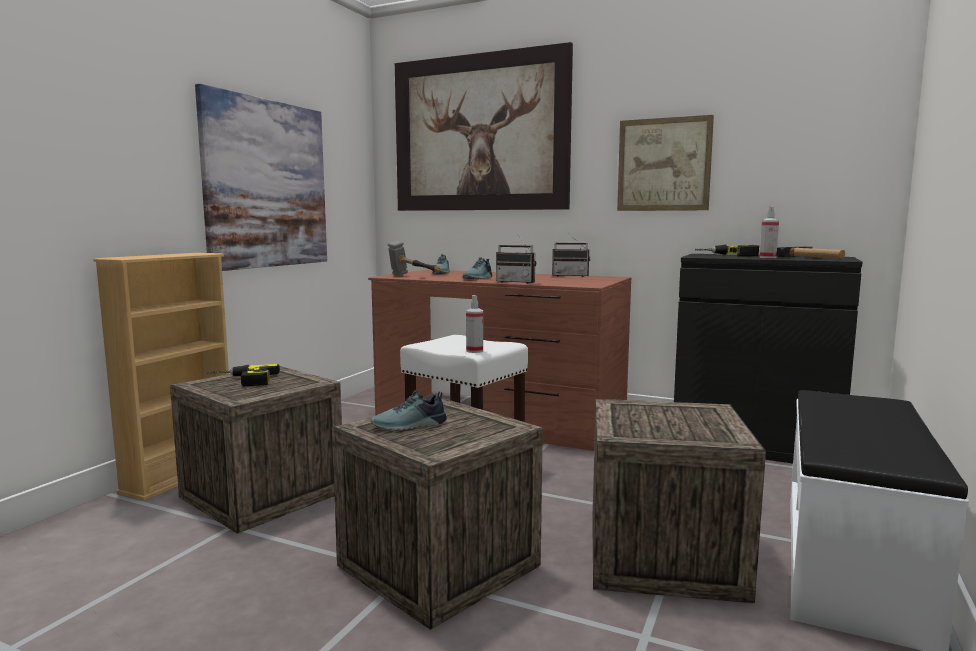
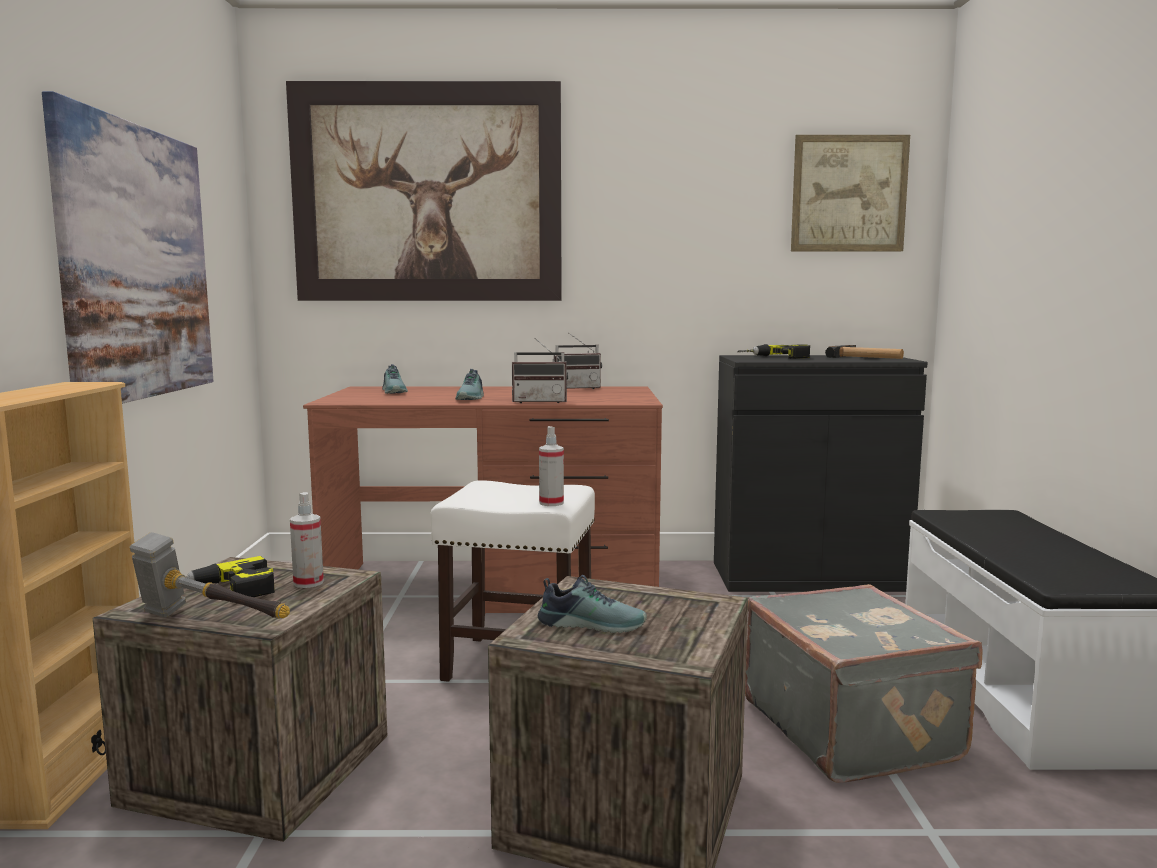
camera: 25 degrees left, 0 degrees up
shoe [371,390,447,430] -> shoe turned 120 degrees counterclockwise [538,575,647,633]
hammer [388,240,441,276] -> hammer moved to [130,532,290,619]
crate [592,399,766,603] -> grey suitcase [745,584,983,783]
picture [617,115,714,211] -> picture moved to [791,135,910,251]
spray bottle [759,206,779,258] -> spray bottle moved to [290,492,324,588]

